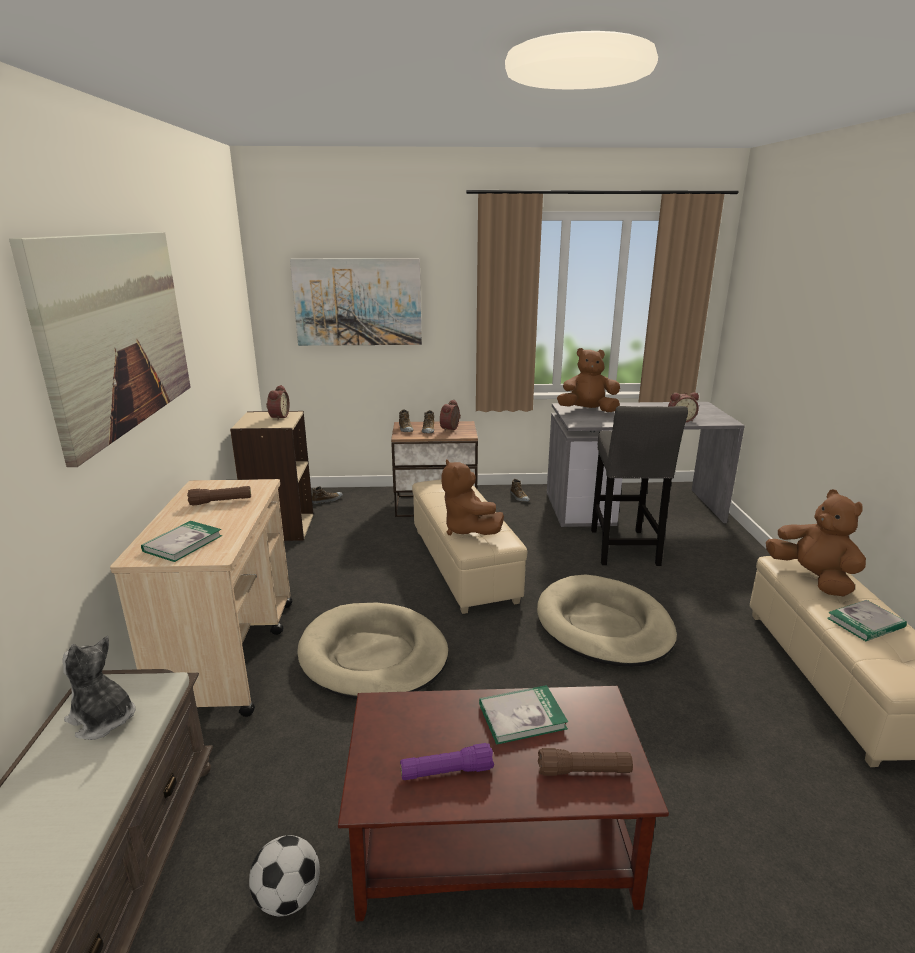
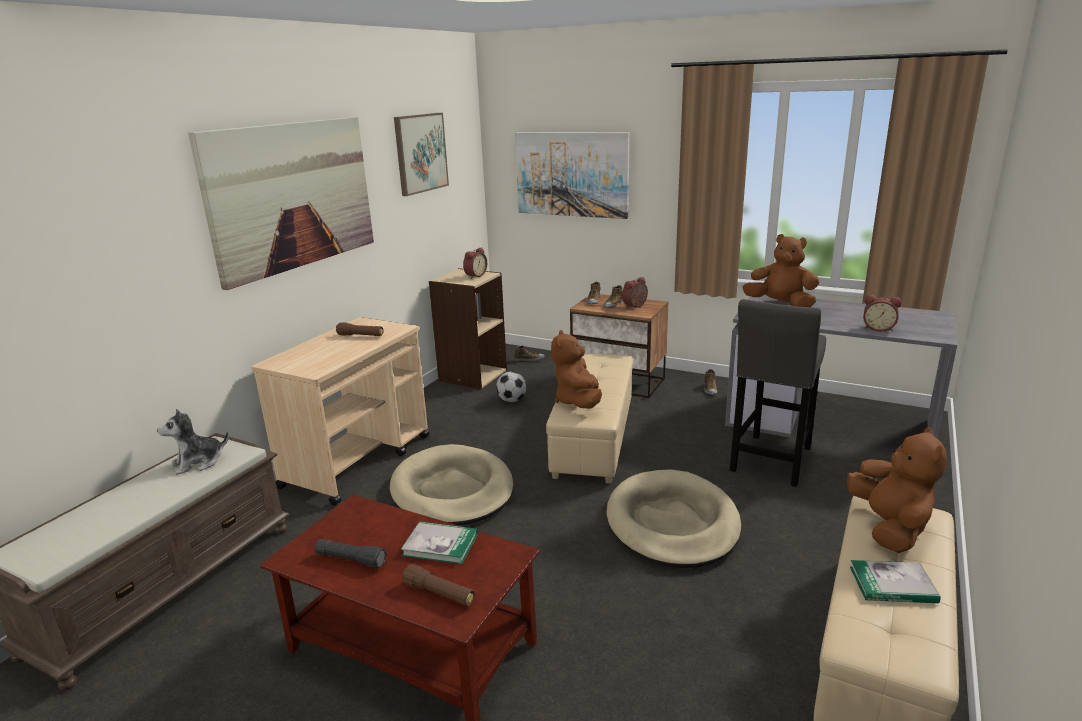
camera: 30 degrees right, 0 degrees up
plush toy [62,636,136,740] -> plush toy turned 90 degrees counterclockwise [157,409,229,475]
book [141,521,222,562] -> none
football [249,835,320,916] -> football moved to [496,372,526,402]
purple flashlight [400,743,494,780] -> black flashlight [315,539,387,568]
none -> picture [394,113,449,196]

